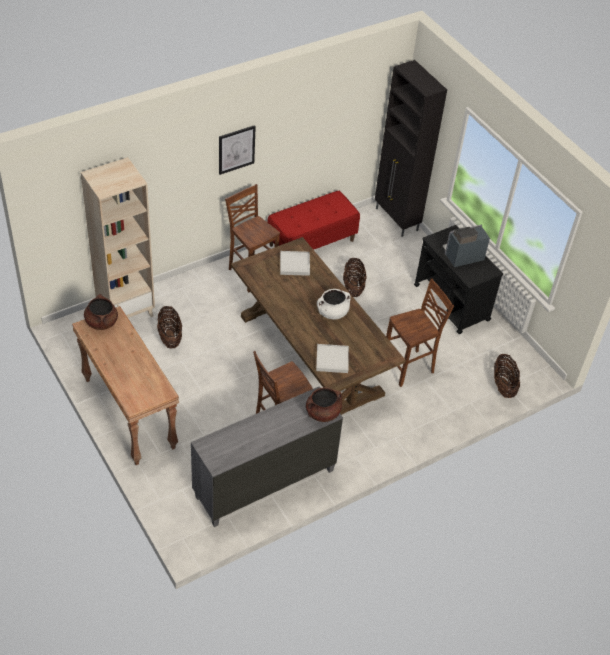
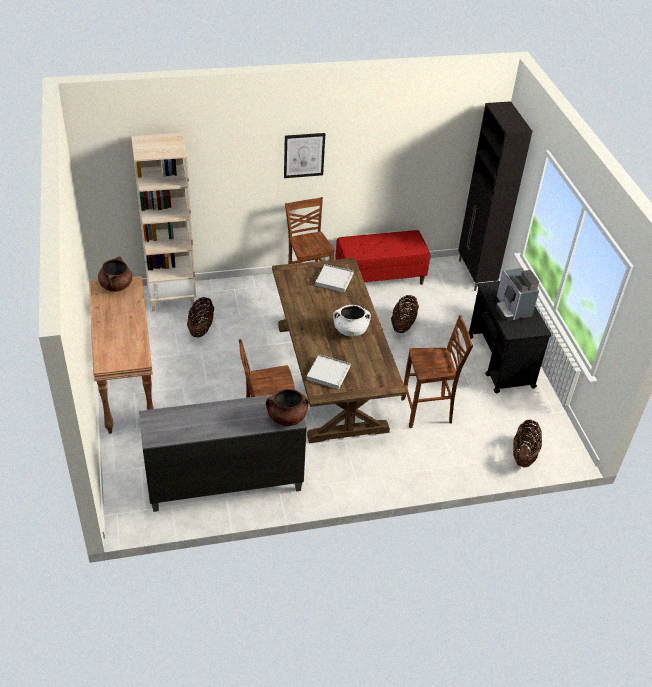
camera: 20 degrees right, 5 degrees down
coffee machine [442,225,490,267] -> coffee machine turned 105 degrees counterclockwise [496,268,539,321]

